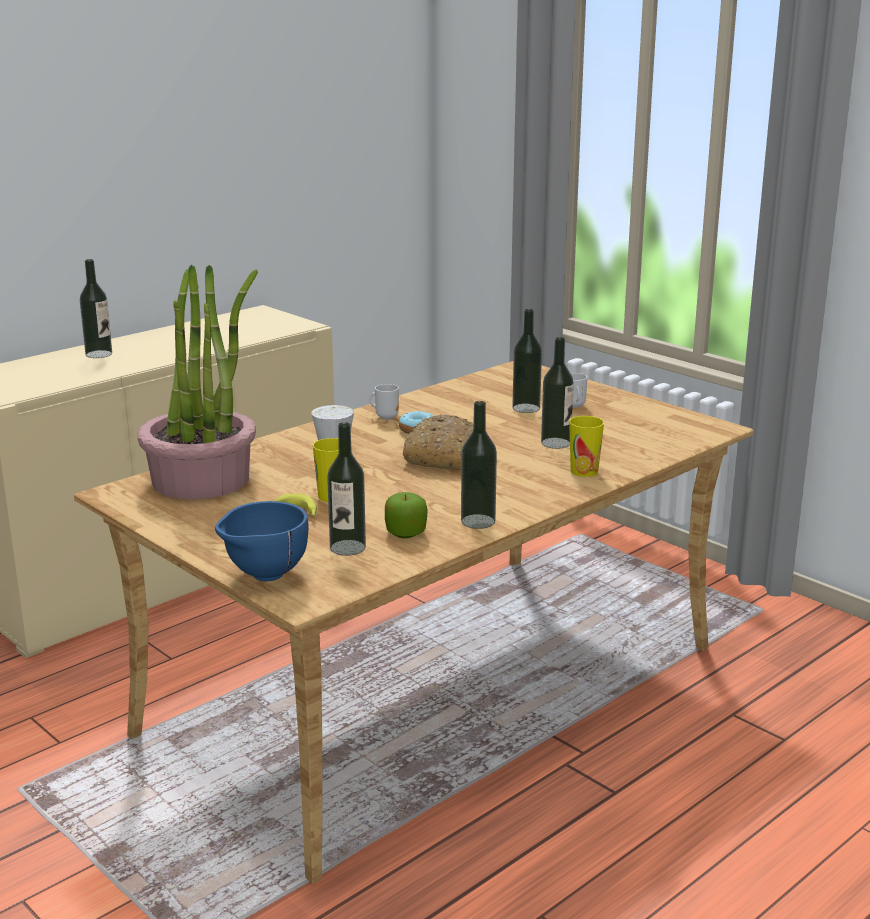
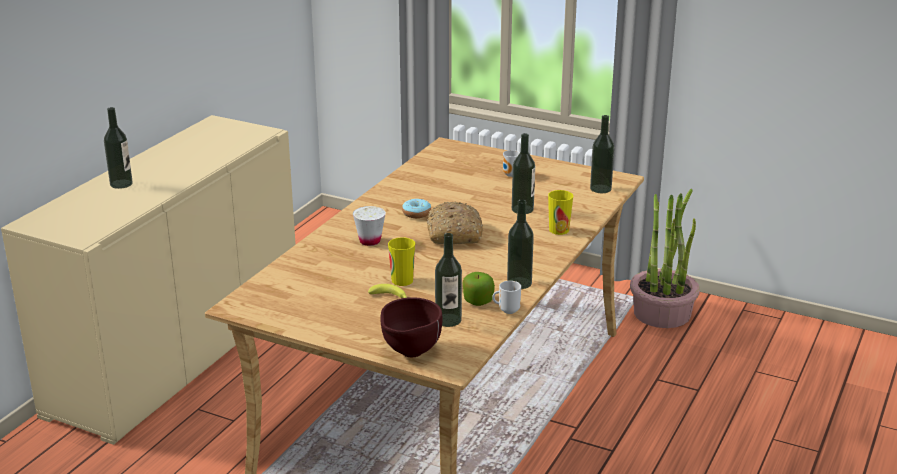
camera: 20 degrees left, 5 degrees up
potted plant [138,265,258,499] -> potted plant moved to [630,189,700,328]
blue bowl [215,501,308,581] -> brown bowl [380,297,443,357]
mug [369,384,399,420] -> mug moved to [492,281,521,314]
bottle [512,309,542,413] -> bottle moved to [590,115,614,193]

